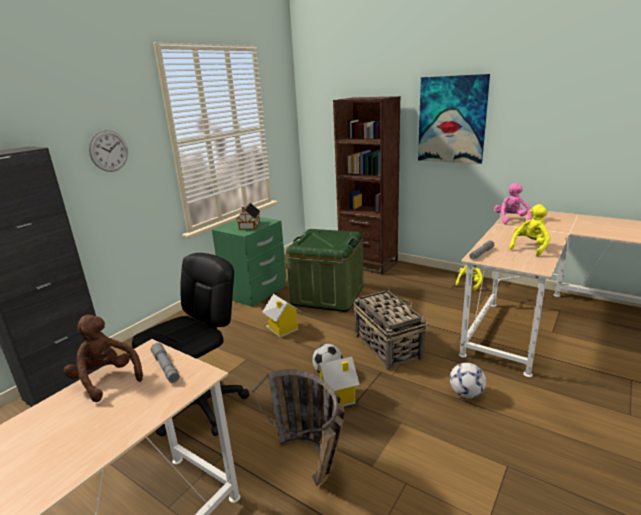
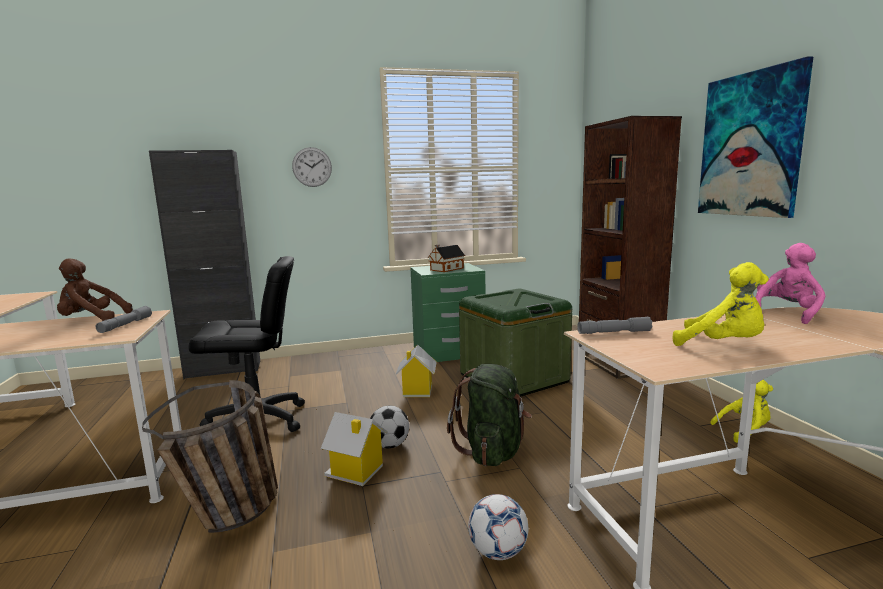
camera: 40 degrees right, 10 degrees down
brown plush toy [64,315,143,402] -> brown plush toy turned 90 degrees counterclockwise [57,258,133,321]
basket [354,286,428,371] -> green backpack [447,364,532,466]
yellow plush toy [509,204,551,256] -> yellow plush toy turned 45 degrees clockwise [673,262,769,346]

